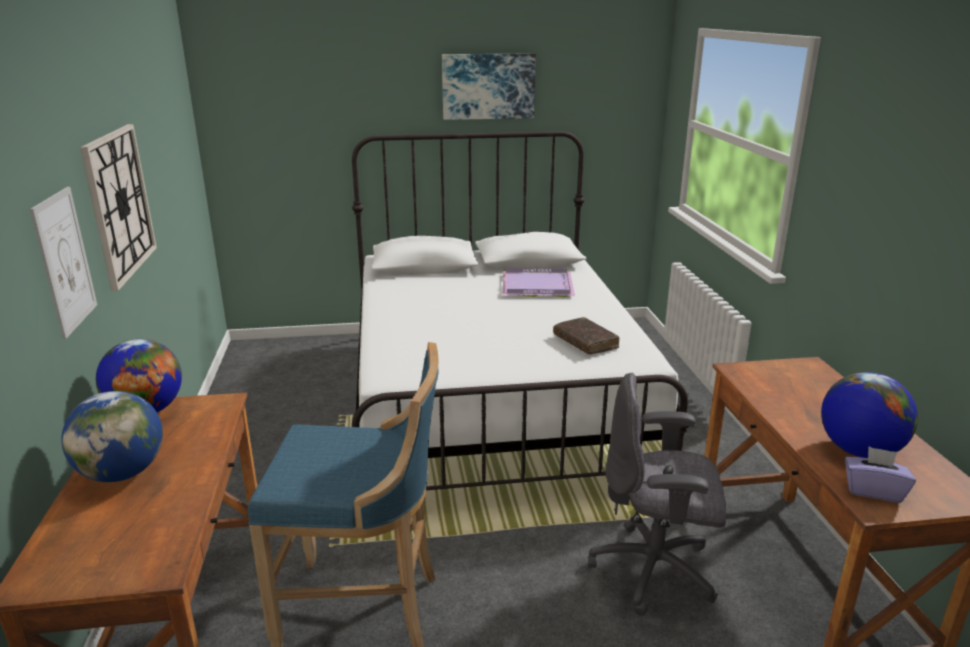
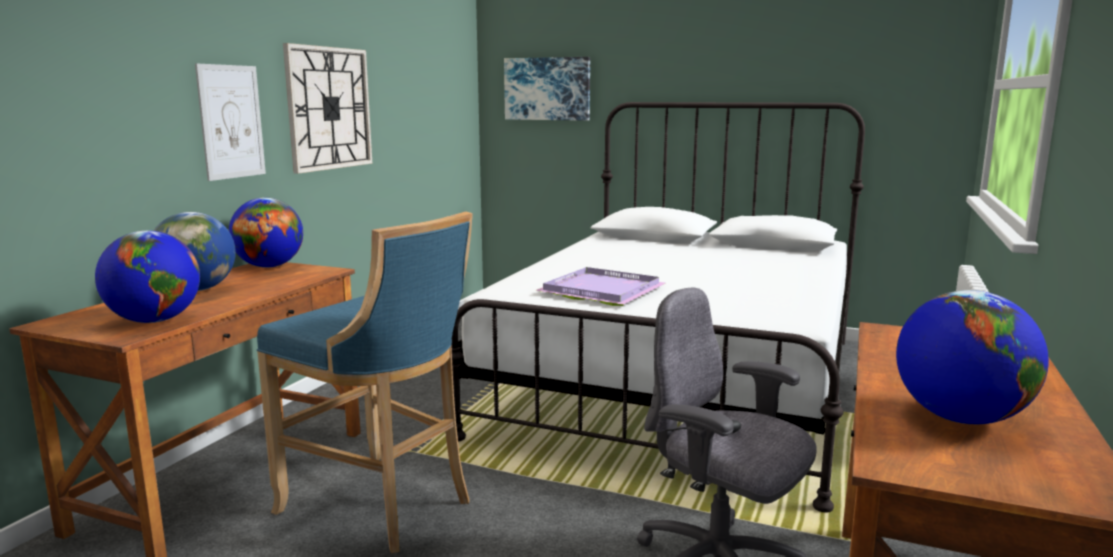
camera: 30 degrees right, 10 degrees down
picture [442,53,536,120] -> picture moved to [504,57,590,121]
purple tray [502,268,575,297] -> purple tray moved to [535,267,665,306]
brown book [553,317,619,354] -> none
purple tissue box [845,447,916,503] -> none
none -> globe [95,231,200,323]

